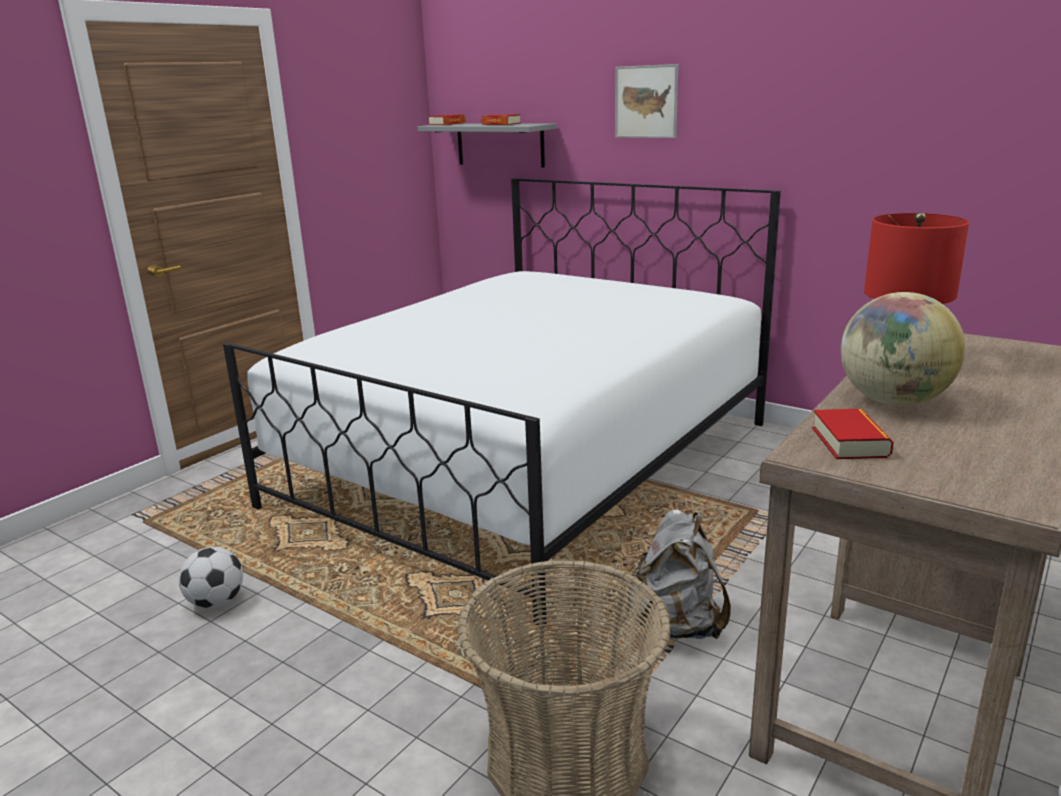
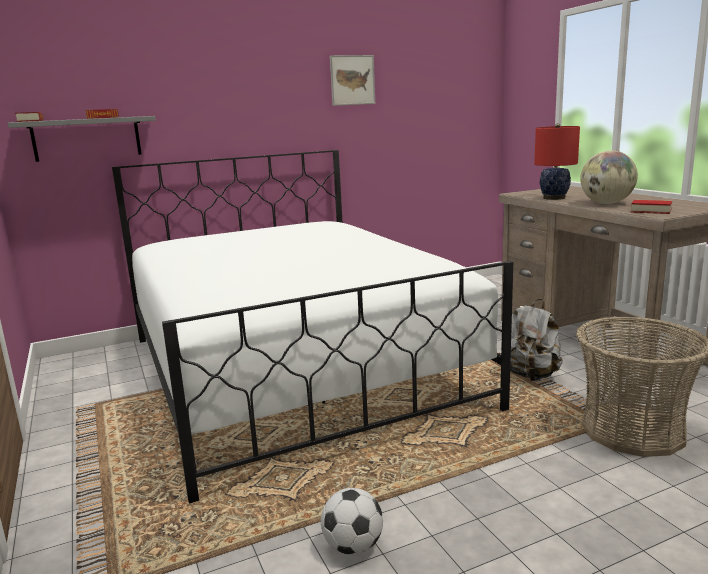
camera: 60 degrees left, 5 degrees down
picture [615,64,679,138] -> picture moved to [330,55,375,106]

